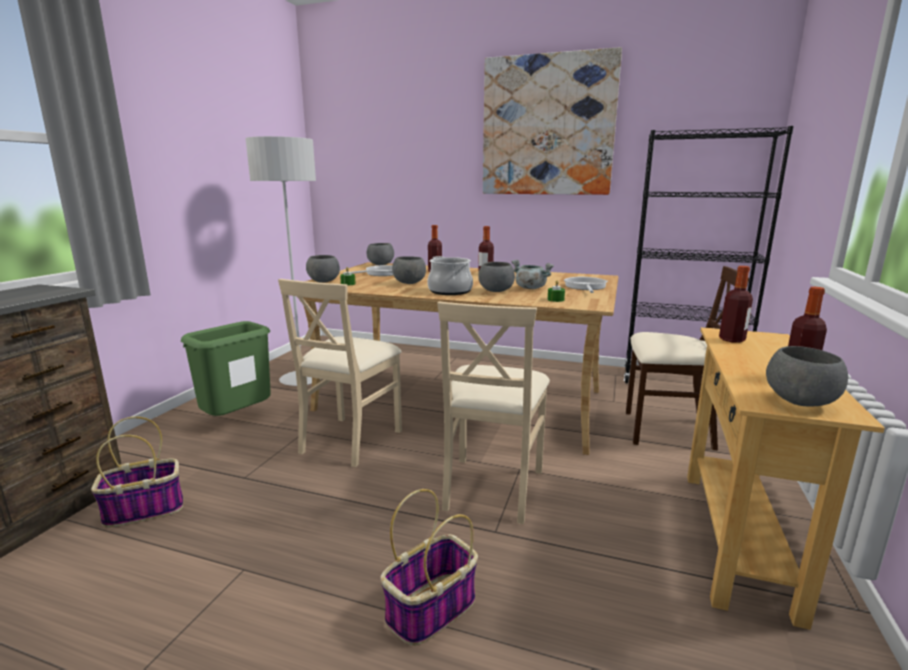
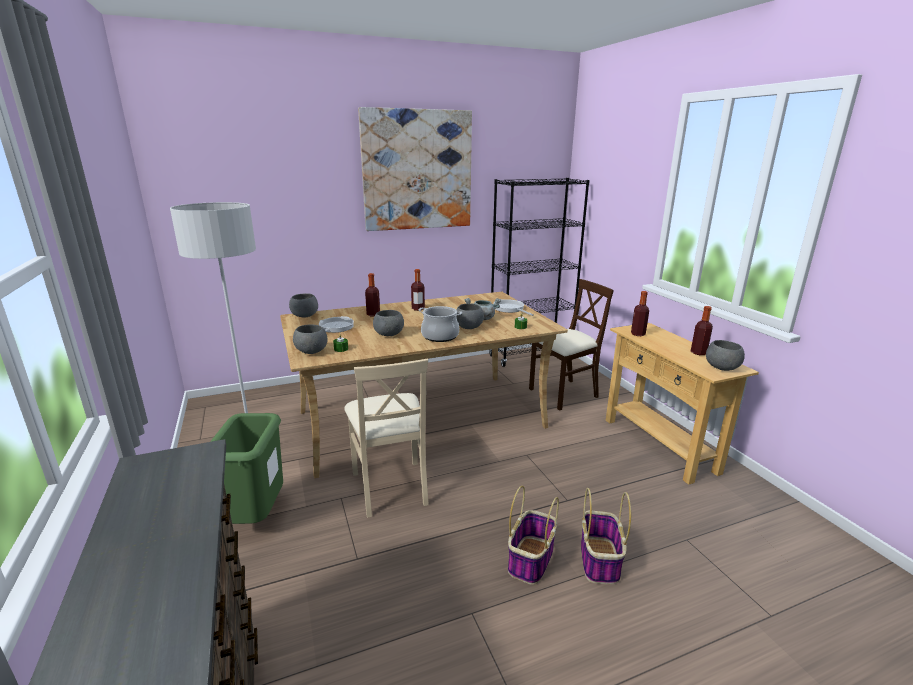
camera: 40 degrees left, 5 degrees up
basket [91,416,183,528] -> basket moved to [508,486,559,585]
beige chair [437,301,550,524] -> none

